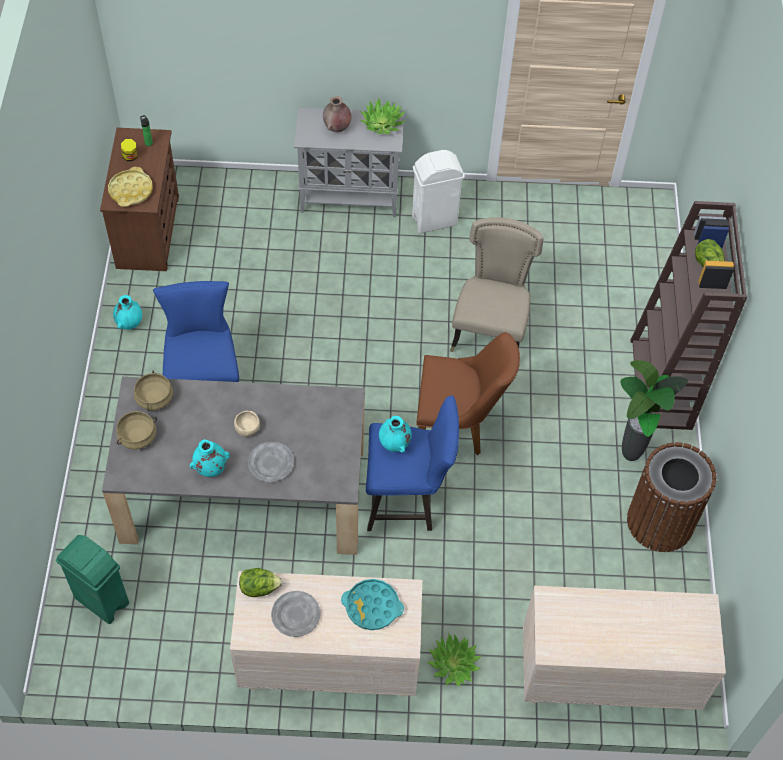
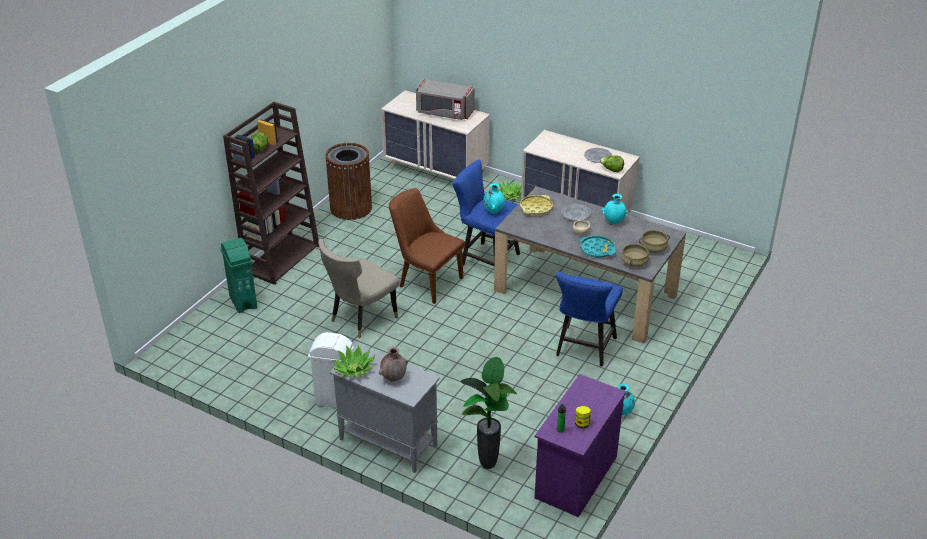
camera: 150 degrees left, 20 degrees down
green trash can [56,535,129,624] -> green trash can moved to [220,238,257,313]
brown dresser [100,128,179,271] -> purple dresser [535,374,626,517]
yellow tray [108,167,153,207] -> yellow tray moved to [520,195,553,215]
turquoise tray [341,579,404,630] -> turquoise tray moved to [580,236,616,258]
potted plant [620,360,688,461] -> potted plant moved to [461,357,517,469]
none -> grey microwave [416,79,475,120]

